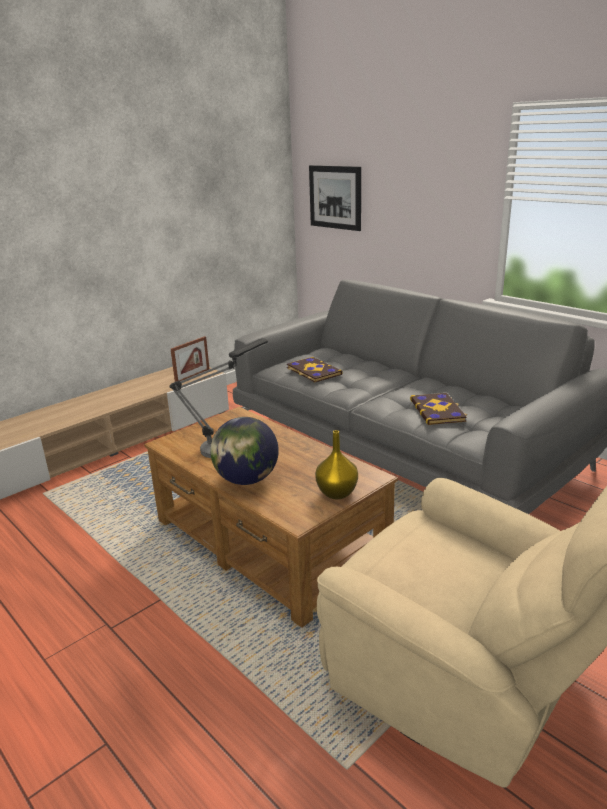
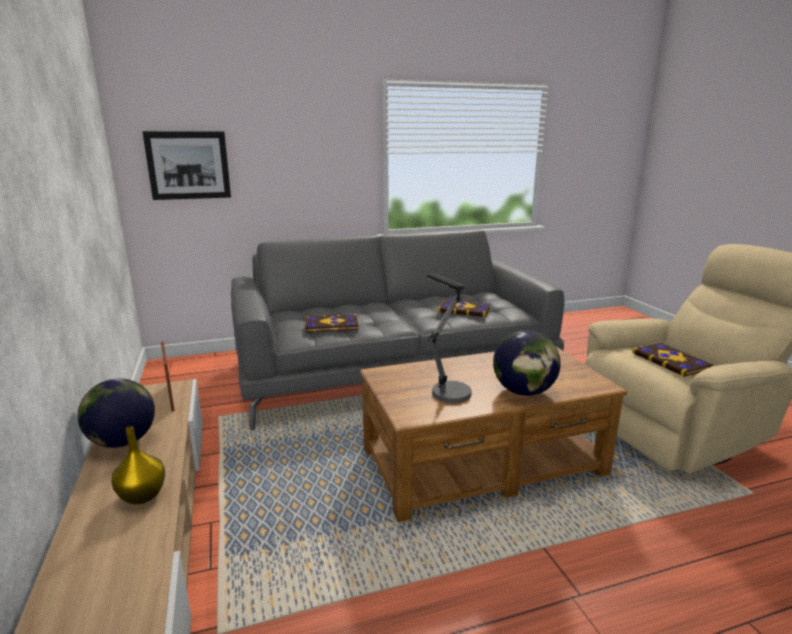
camera: 65 degrees left, 5 degrees down
yellow vase [315,430,358,499] -> yellow vase moved to [111,426,165,504]
none -> globe [78,378,155,448]
none -> book [632,343,714,377]

